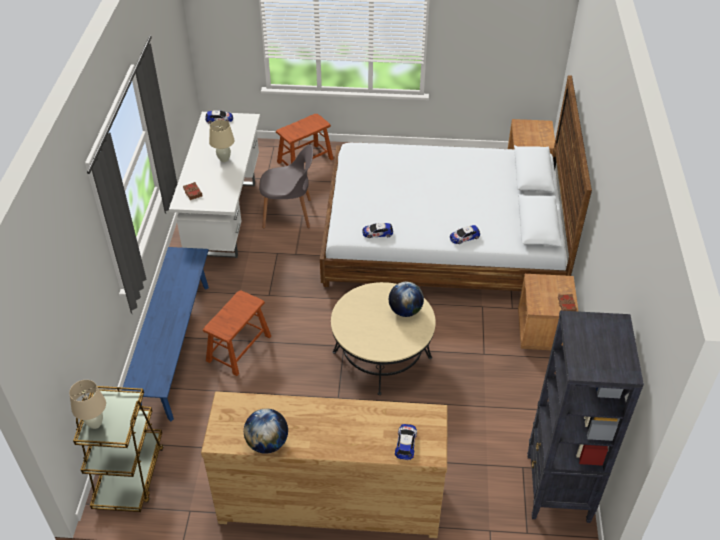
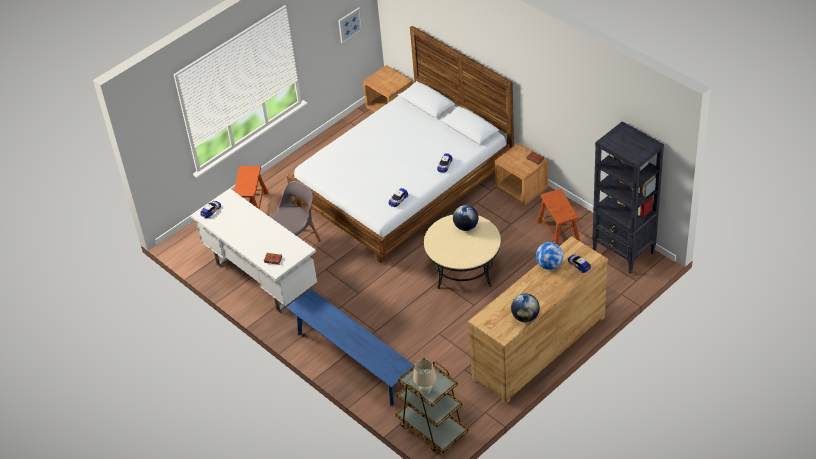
camera: 45 degrees left, 0 degrees up
brown stool [203,291,271,376] -> brown stool moved to [537,189,580,245]
beige table lamp [209,120,235,162] -> none
none -> picture [338,7,363,44]
none -> globe [536,242,564,270]

